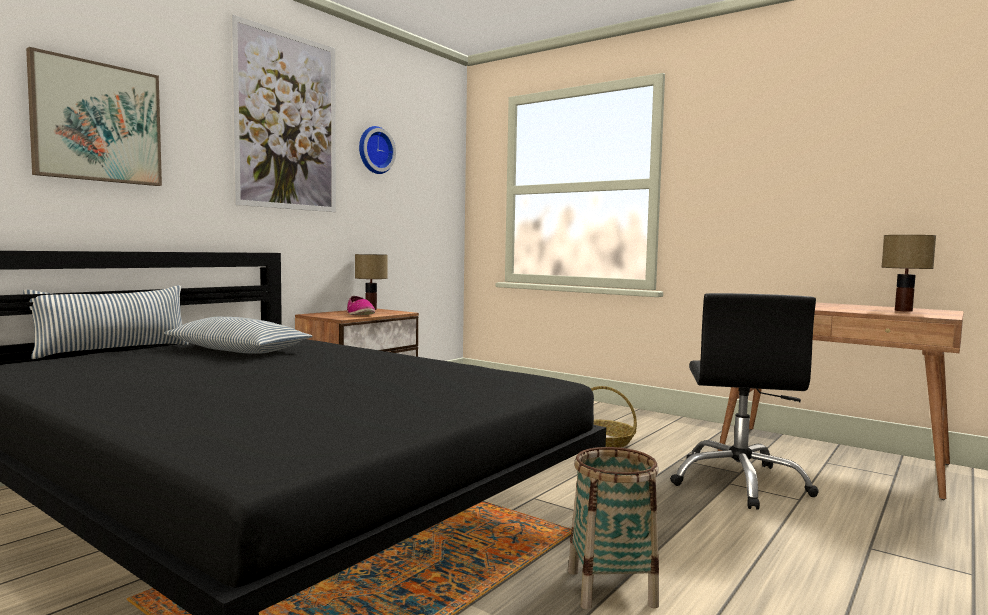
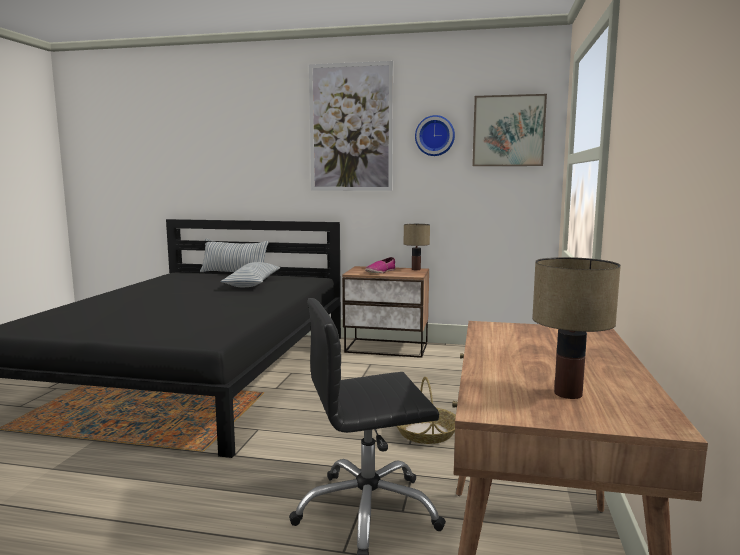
camera: 65 degrees right, 5 degrees up
picture [26,47,162,186] -> picture moved to [472,94,547,166]
basket [568,447,659,610] -> none

